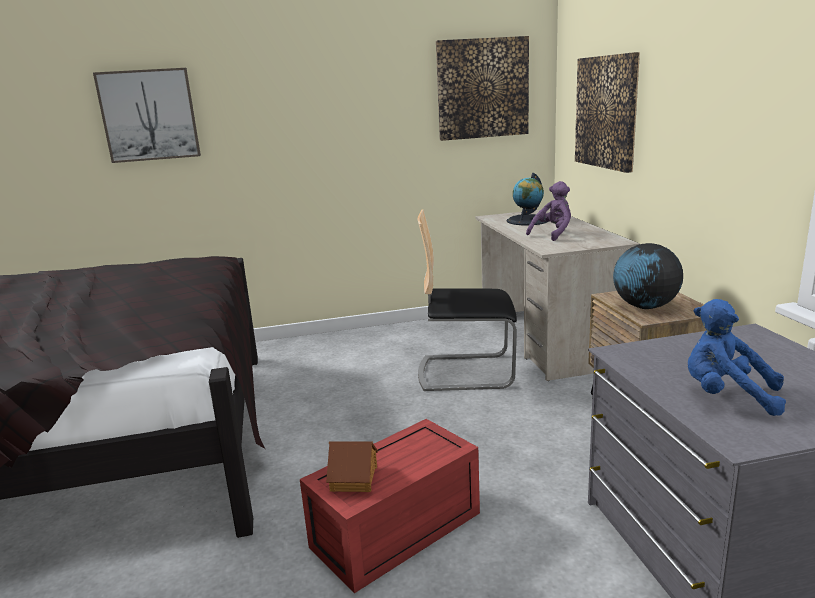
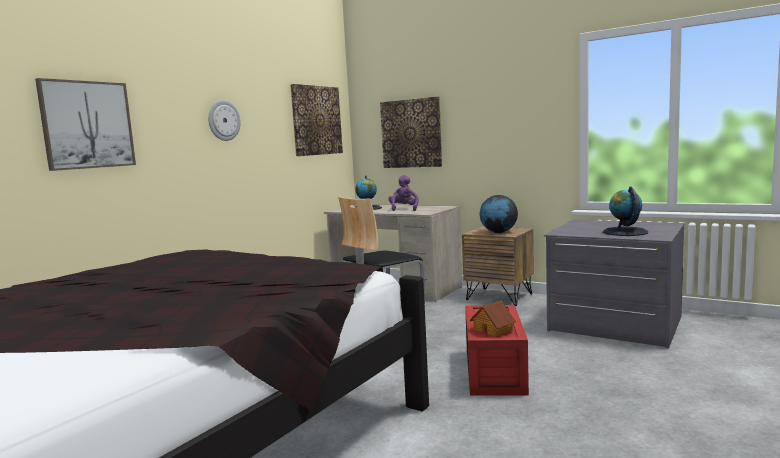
camera: 45 degrees left, 10 degrees down
blue plush toy [688,299,786,416] -> globe [603,186,648,236]
none -> wall clock [208,100,241,141]

